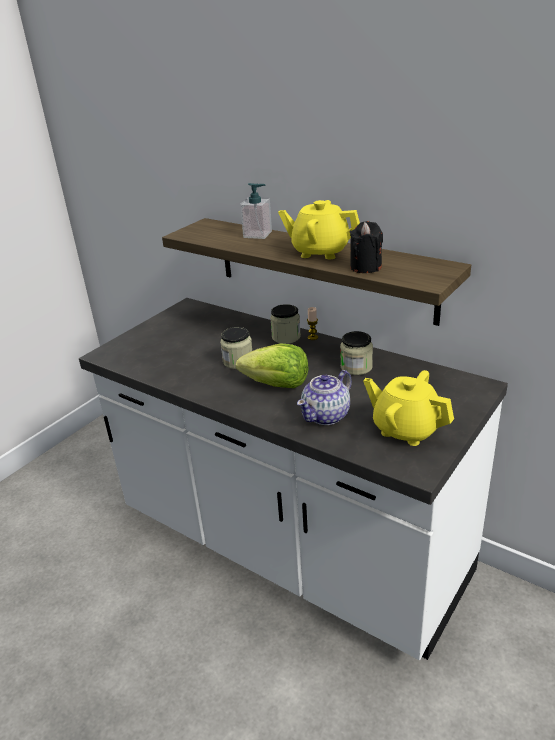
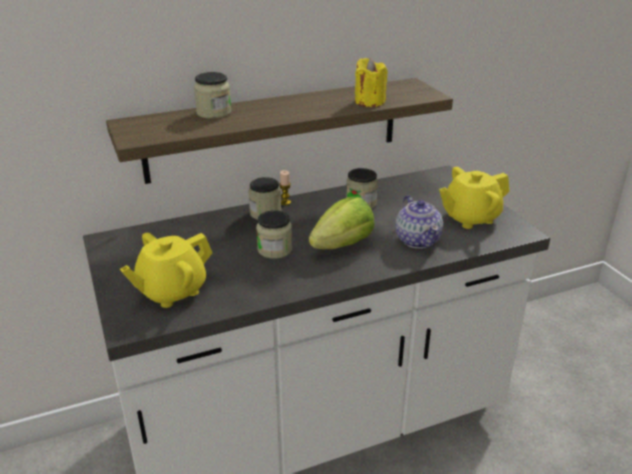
camera: 60 degrees left, 0 degrees up
soap dispenser [240,183,272,239] -> jar [194,72,231,119]
yellow teapot [278,200,360,259] -> yellow teapot moved to [120,233,212,308]
black candle [350,221,383,273] -> yellow candle [355,58,387,107]

